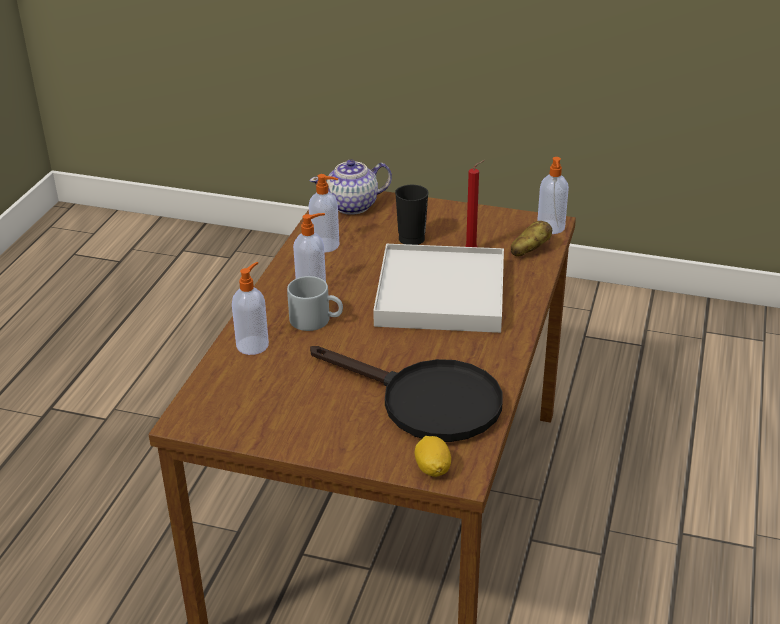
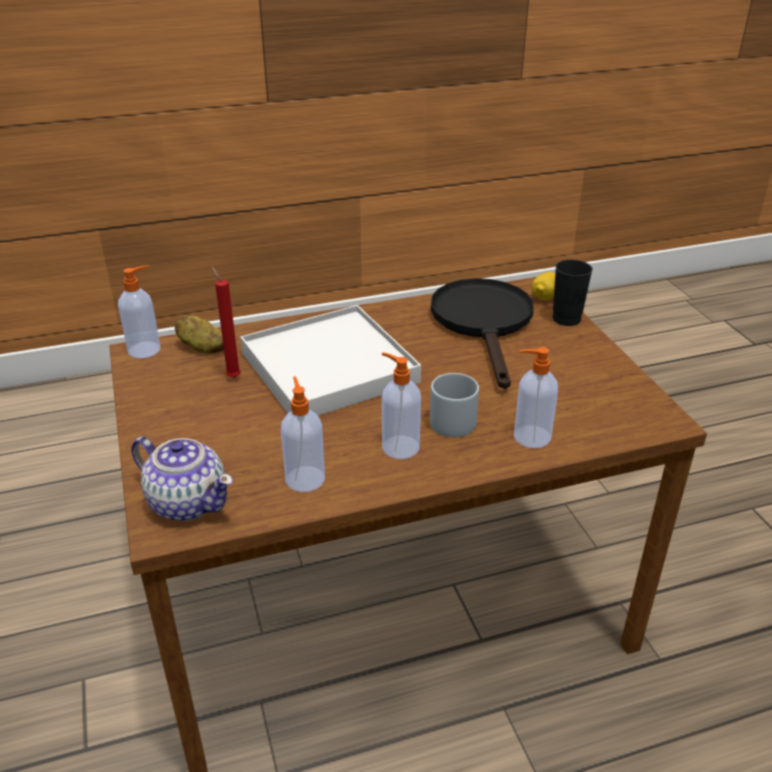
camera: 125 degrees left, 0 degrees up
black cup [395,185,428,245] -> black cup moved to [552,259,593,326]

